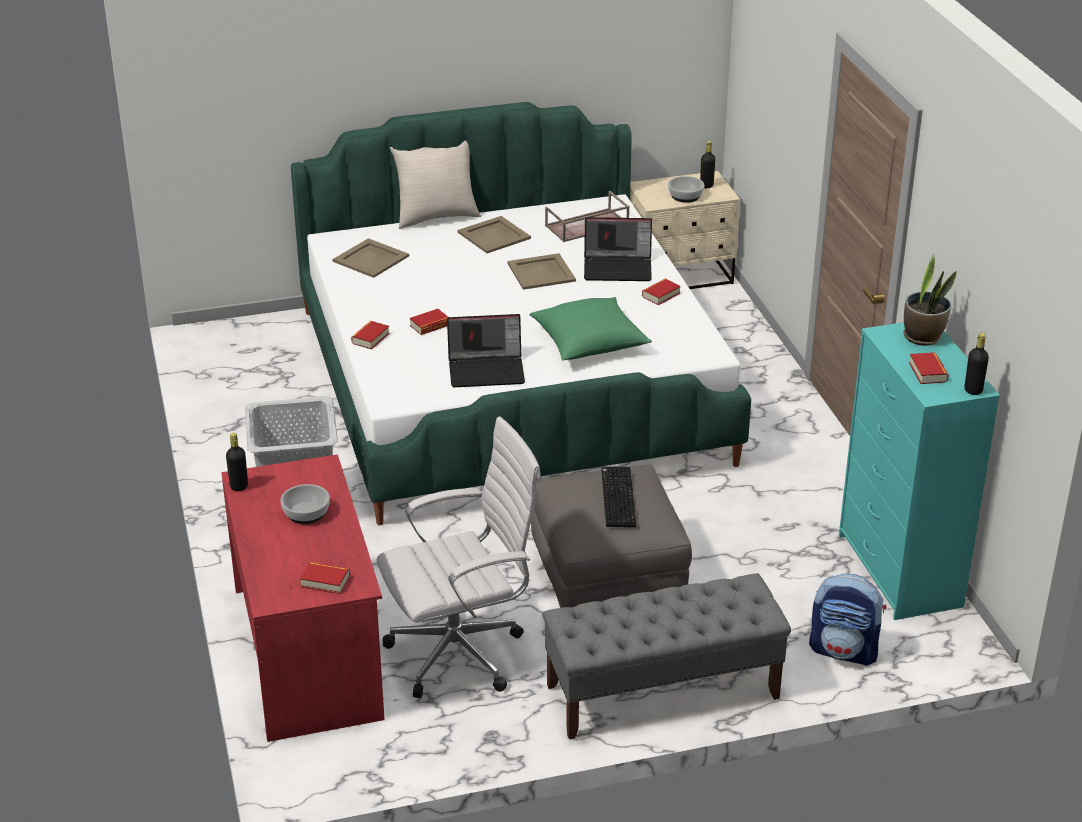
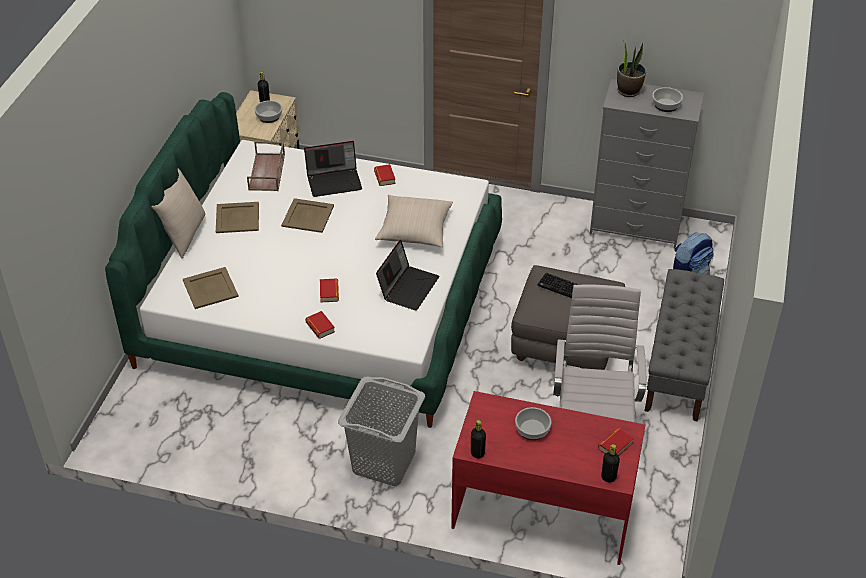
camera: 60 degrees left, 10 degrees up
green pillow [529,297,652,360] -> beige pillow [375,195,453,247]
laptop [584,217,652,281] -> laptop turned 45 degrees clockwise [304,141,362,197]
turquoise dresser [839,322,1000,620] -> grey dresser [590,79,704,249]
book [909,352,948,384] -> bowl [652,87,683,112]
black bottle [964,333,989,395] -> black bottle moved to [601,444,620,483]

